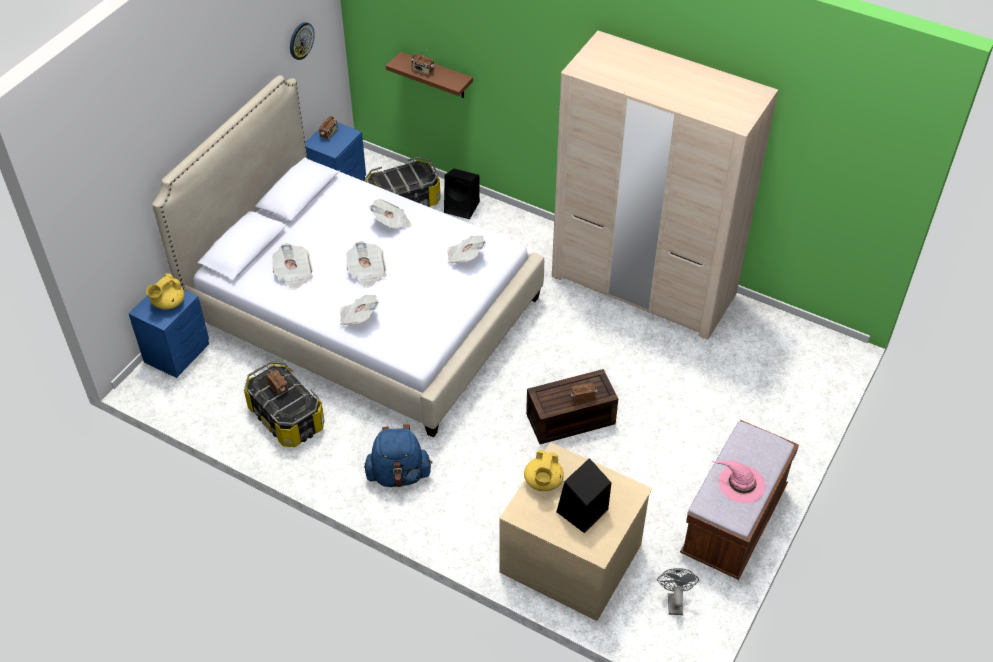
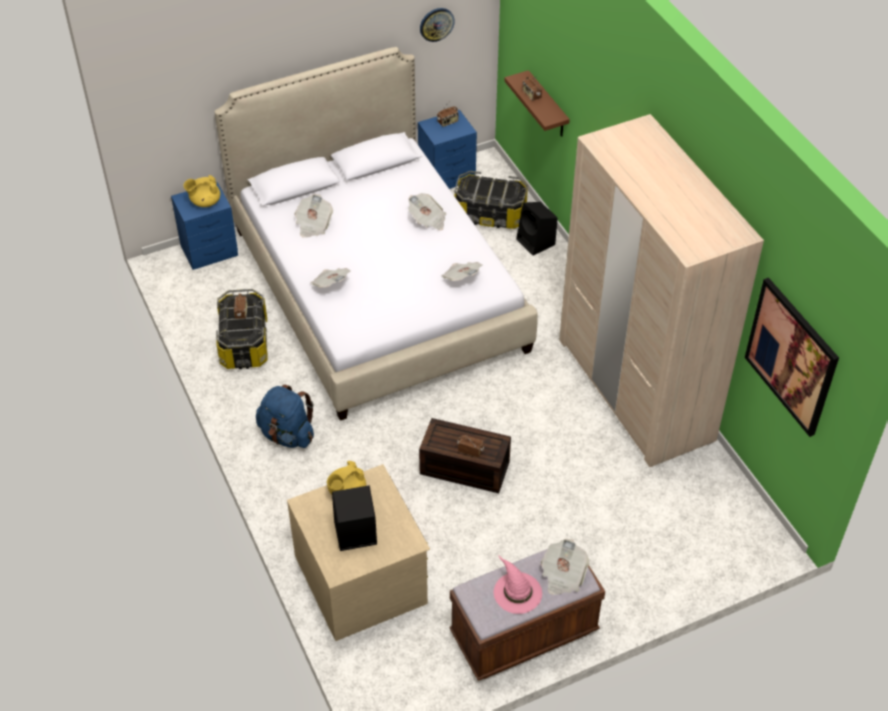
camera: 35 degrees right, 0 degrees up
newspaper [346,241,386,288] -> newspaper moved to [541,539,590,595]
grey fan [657,568,699,615] -> none
none -> picture [745,278,839,437]

